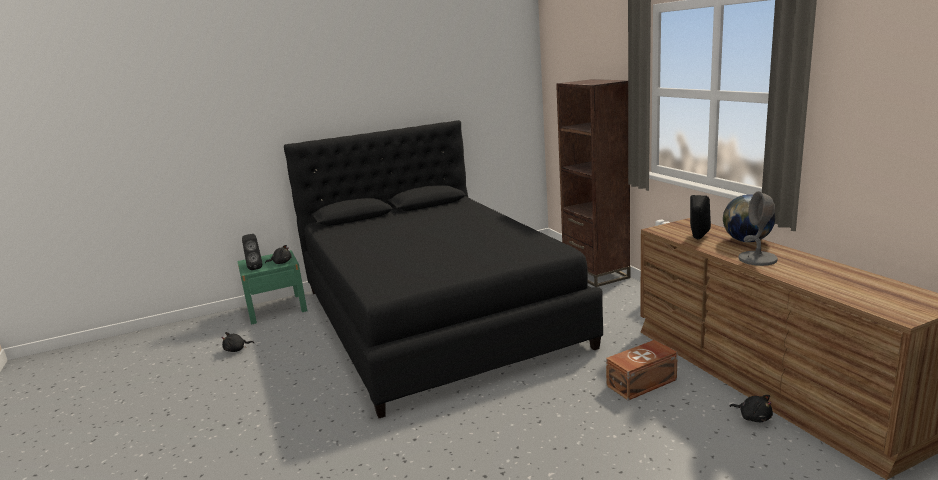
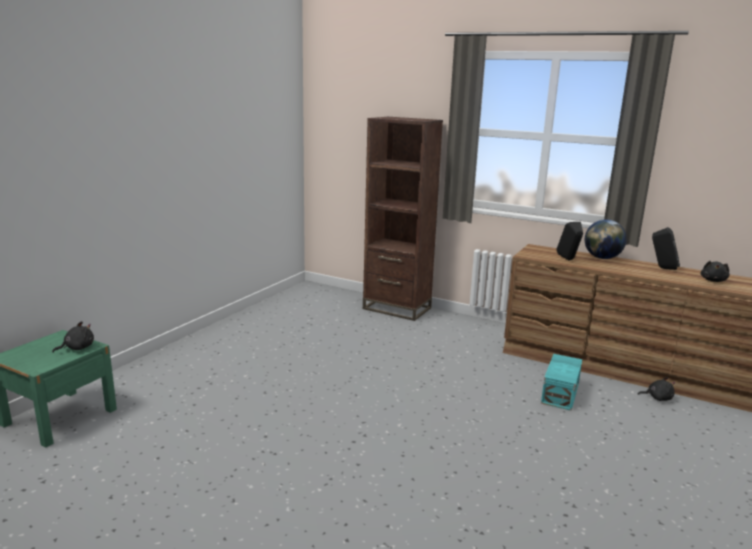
camera: 40 degrees left, 0 degrees up
black plush toy [221,332,254,352] -> black plush toy moved to [701,261,730,282]
black speaker [242,234,263,270] -> black speaker moved to [652,227,680,270]
black bed [284,120,603,418] -> none
brown storage box [606,340,678,401] -> turquoise storage box [541,354,582,411]
grey table lamp [738,191,778,266] -> none

